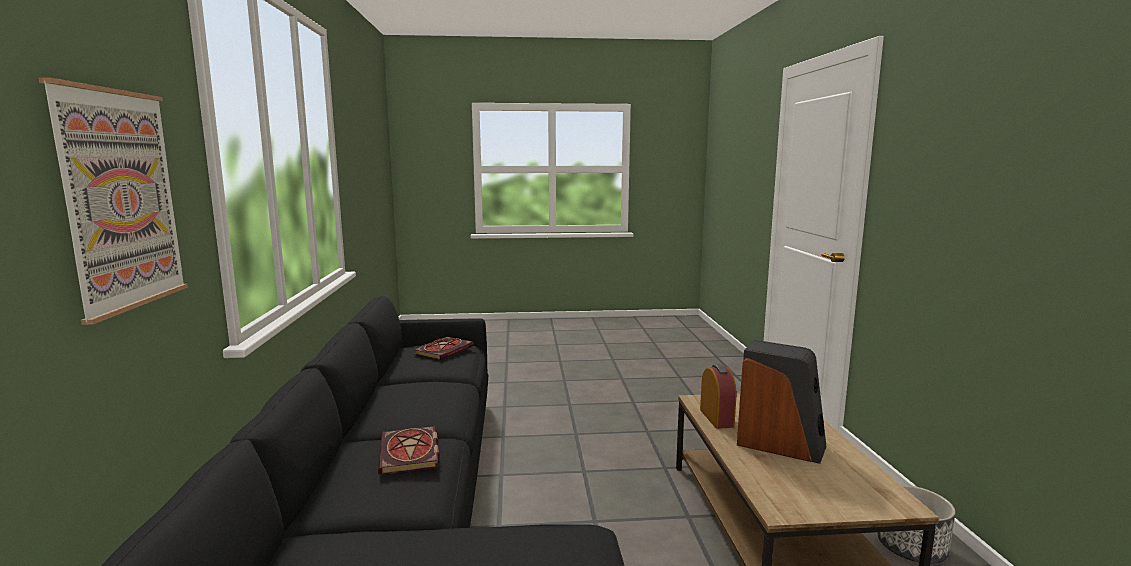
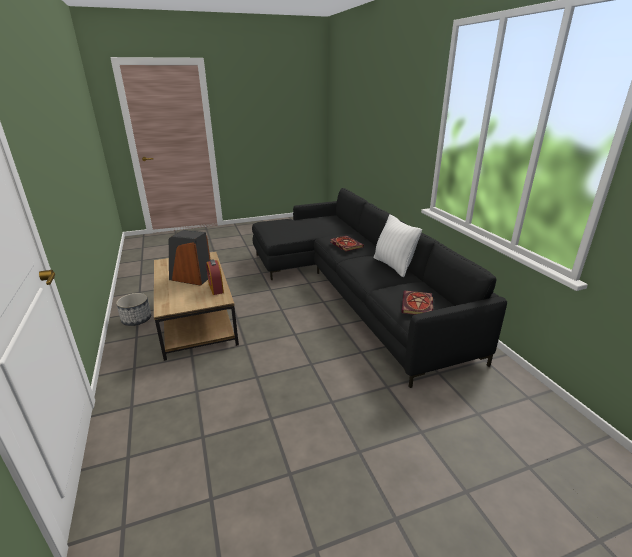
camera: 165 degrees right, 15 degrees up
picture [38,77,188,325] -> none
none -> white pillow [374,214,422,277]

